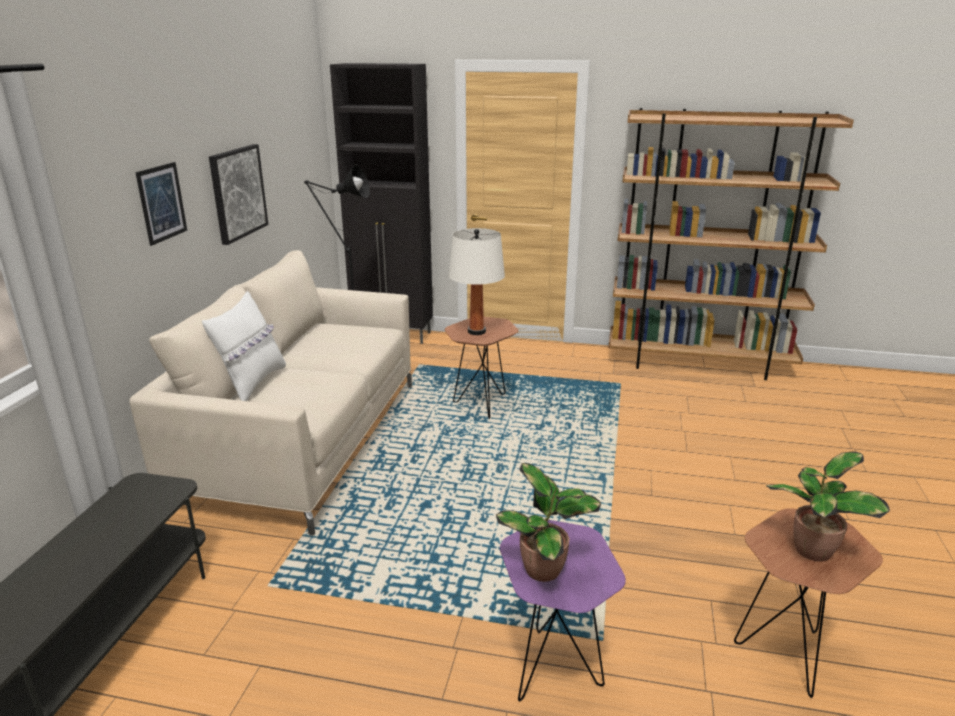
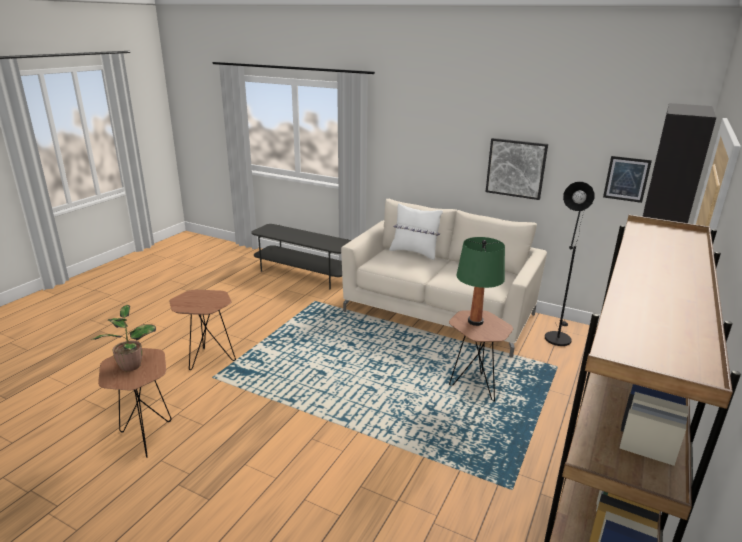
camera: 105 degrees right, 0 degrees up
picture [135,162,187,246] -> picture moved to [603,156,652,203]
white table lamp [449,228,505,335] -> green table lamp [457,237,505,326]
potted plant [496,463,601,582] -> none
purple side table [500,520,626,702] -> brown side table [169,290,236,370]

